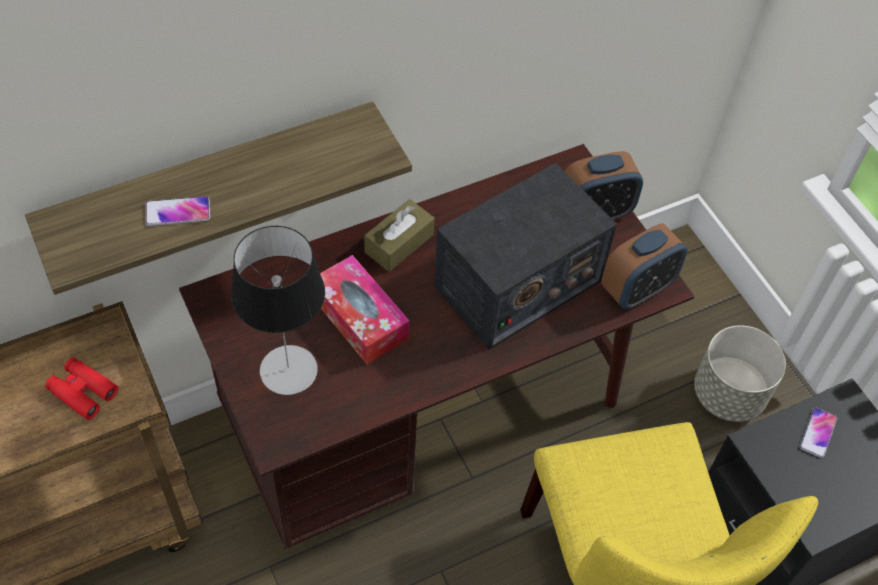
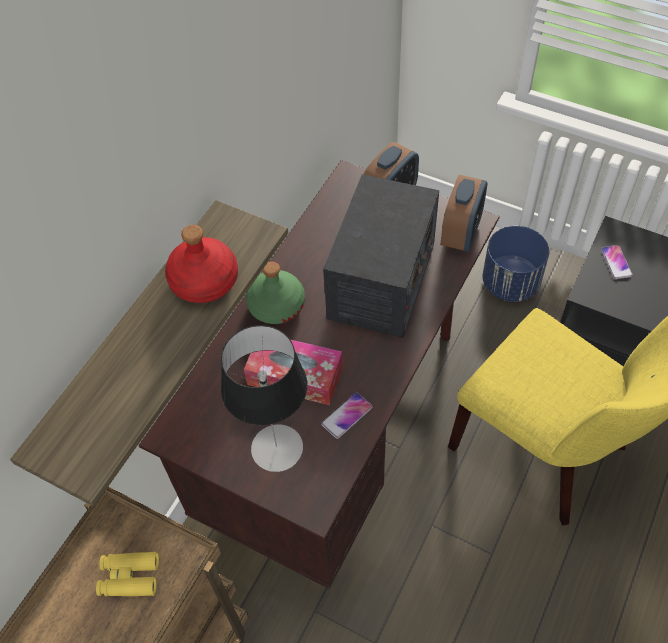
camera: 30 degrees left, 0 degrees up
red binoculars [45,357,118,420] -> yellow binoculars [96,552,159,596]
phone [145,196,210,226] -> phone moved to [321,392,373,439]
brown tissue box [364,199,435,272] -> green bottle [246,262,305,324]
grey planter [694,325,786,422] -> blue planter [482,226,549,302]
none -> red bottle [165,225,238,303]

